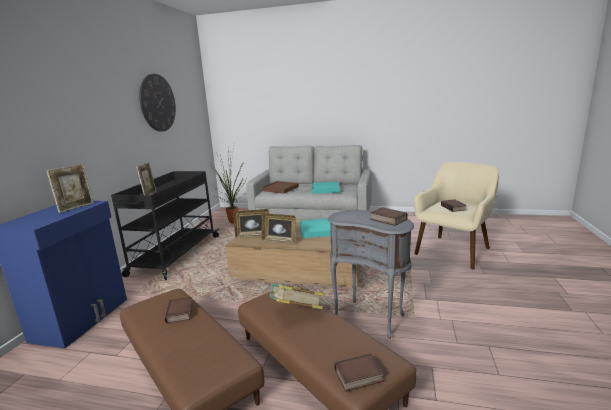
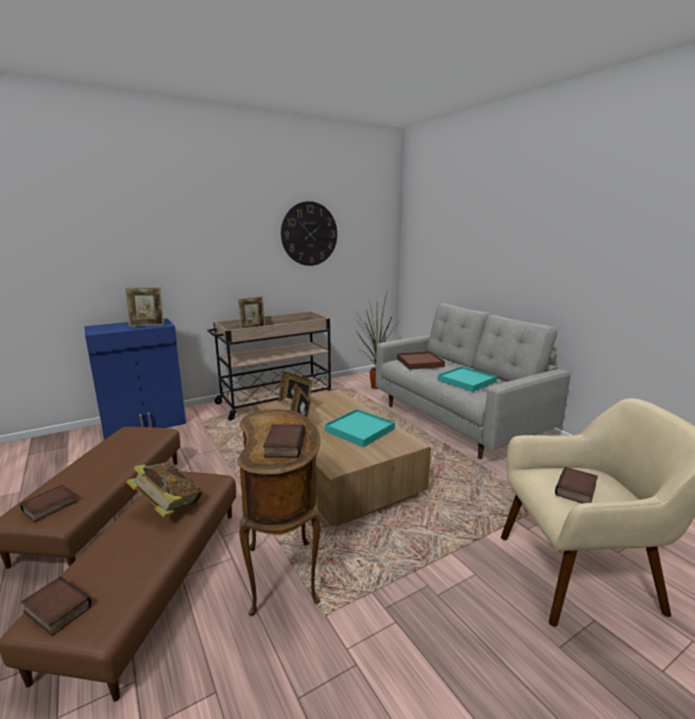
camera: 45 degrees right, 0 degrees up
black cart [111,171,219,280] -> beige cart [207,311,335,420]
book [165,297,193,323] -> book moved to [20,485,77,522]
grey side table [328,210,414,339] -> brown side table [237,409,321,616]

